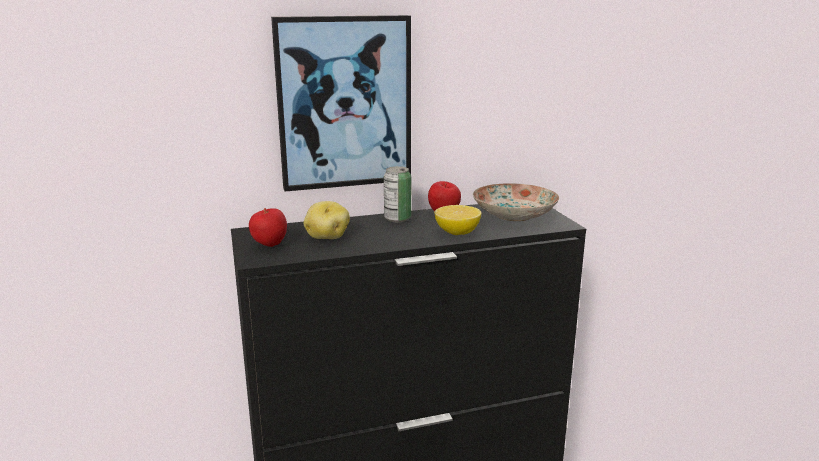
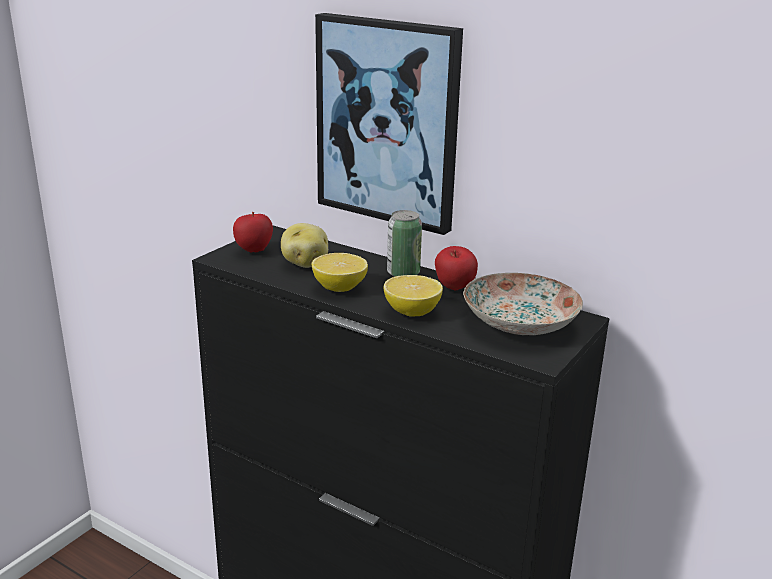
camera: 50 degrees right, 5 degrees up
none -> lemon [312,253,368,292]

